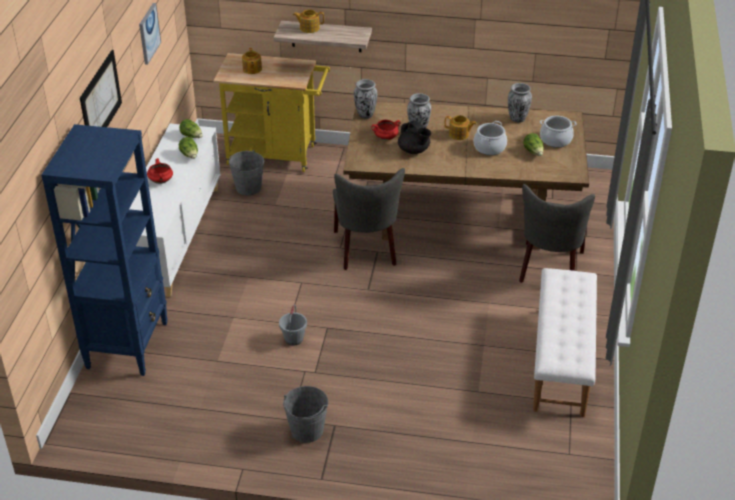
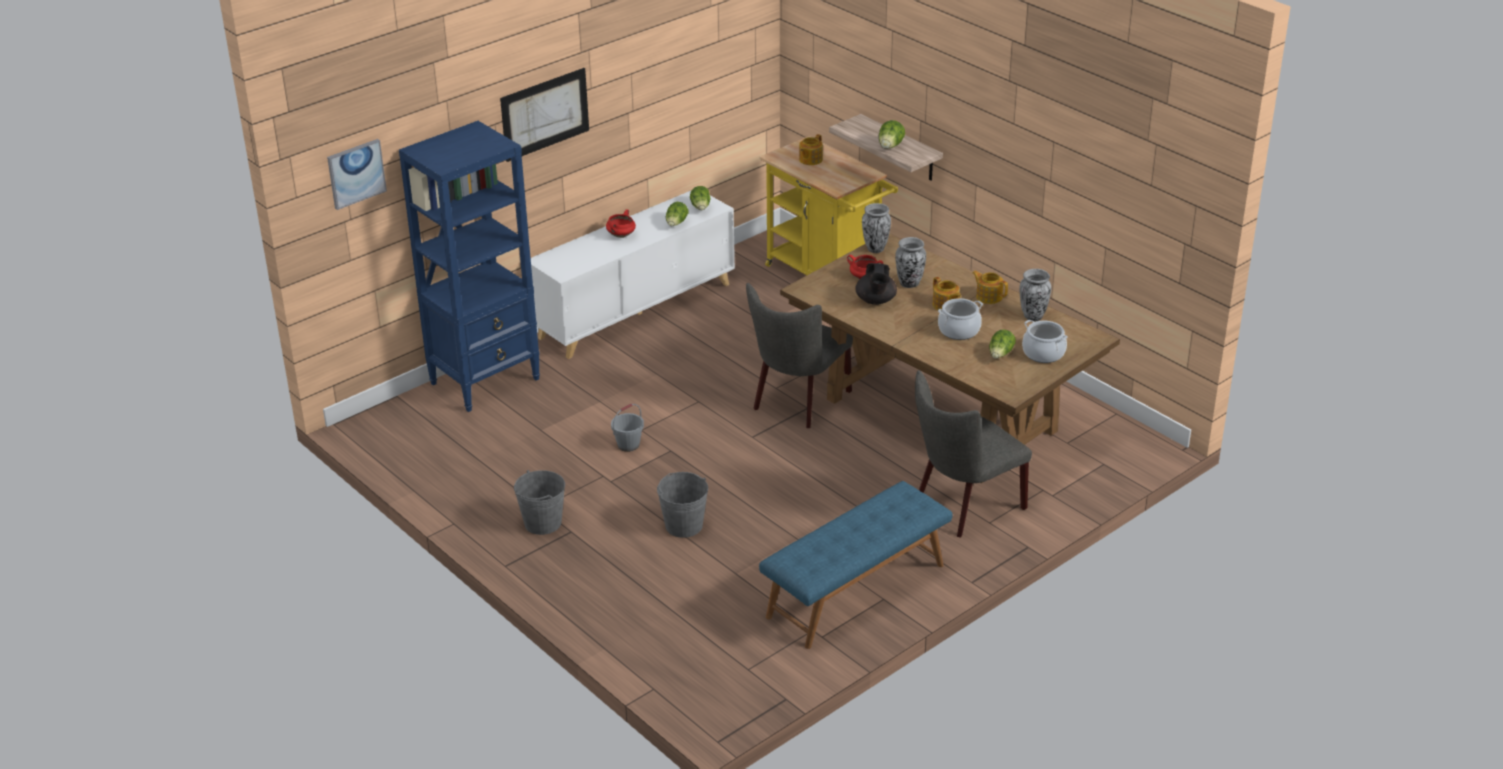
camera: 40 degrees right, 5 degrees down
picture [139,3,161,65] -> picture moved to [327,139,387,210]
grey bucket [229,150,264,195] -> grey bucket moved to [657,472,708,538]
teapot [293,9,324,33] -> teapot moved to [972,271,1008,304]
white bench [533,268,597,417] -> blue bench [759,481,953,649]
none -> lettuce [879,120,905,149]

